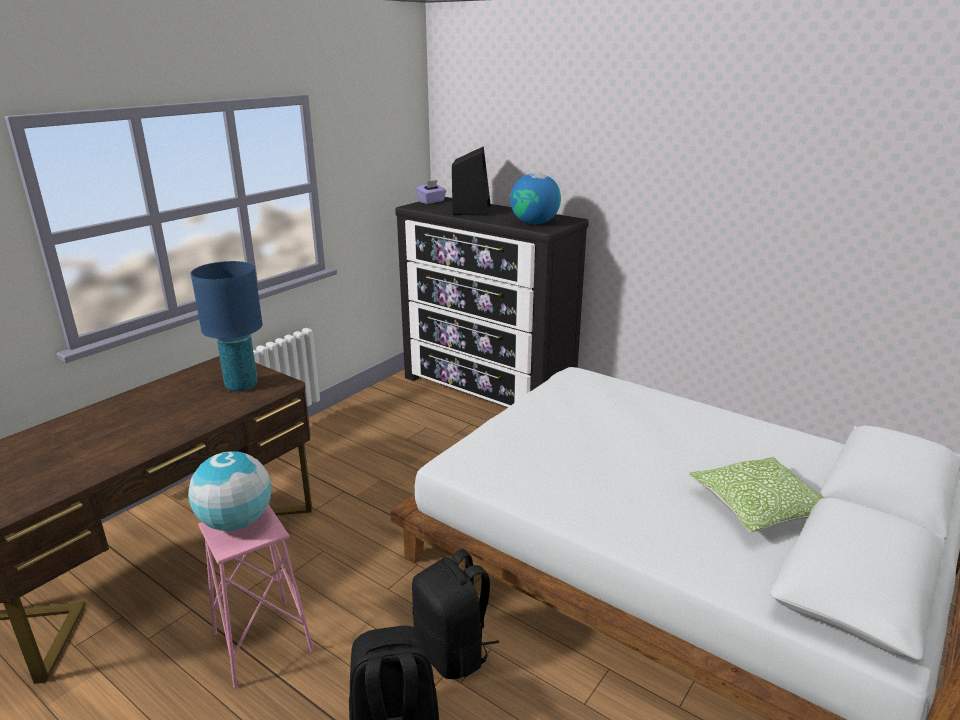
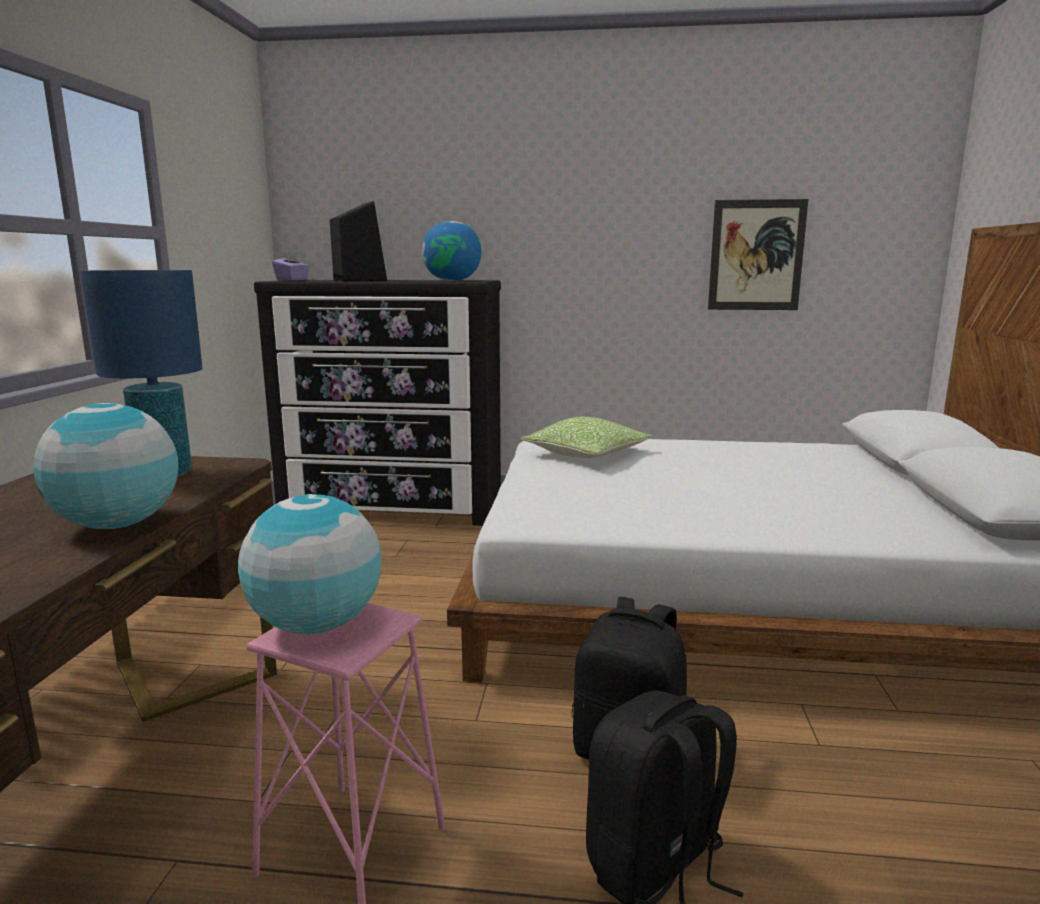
camera: 30 degrees left, 10 degrees down
pillow [689,457,824,532] -> pillow moved to [521,417,652,458]
none -> globe [34,403,179,529]
none -> picture [708,199,808,310]

